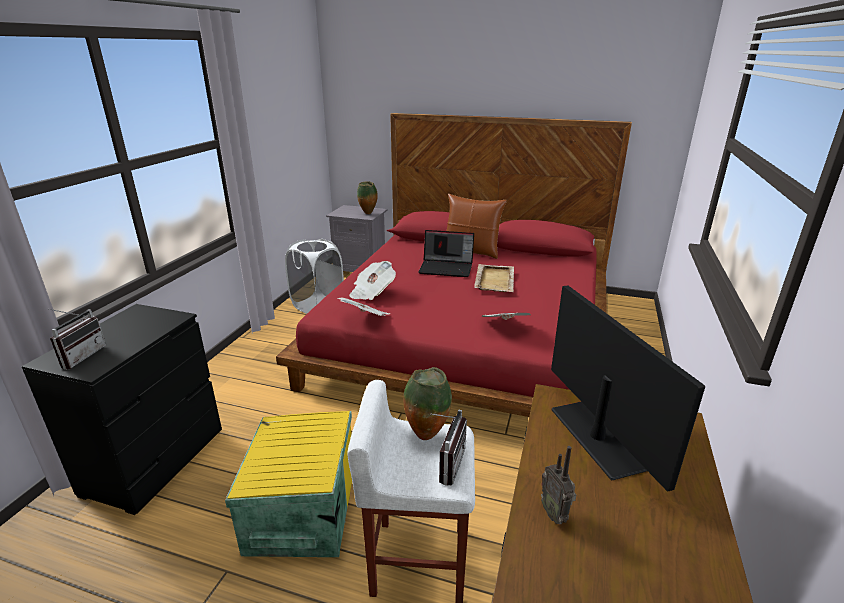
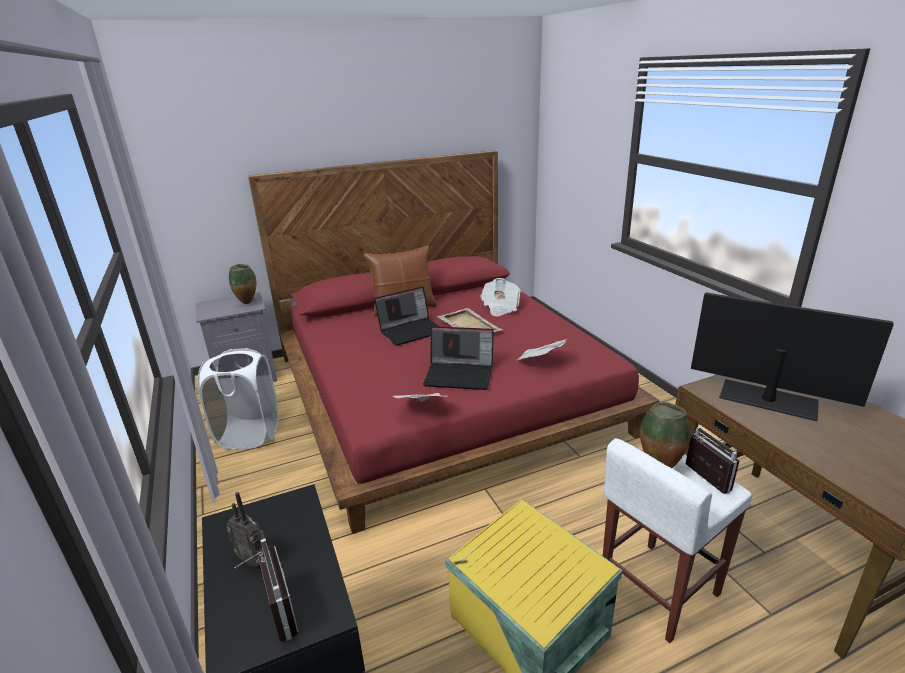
camera: 40 degrees left, 0 degrees up
newspaper [349,261,396,300] -> newspaper moved to [480,278,521,316]
radio [541,446,576,524] -> radio moved to [226,492,265,567]
none -> laptop [423,326,494,390]

